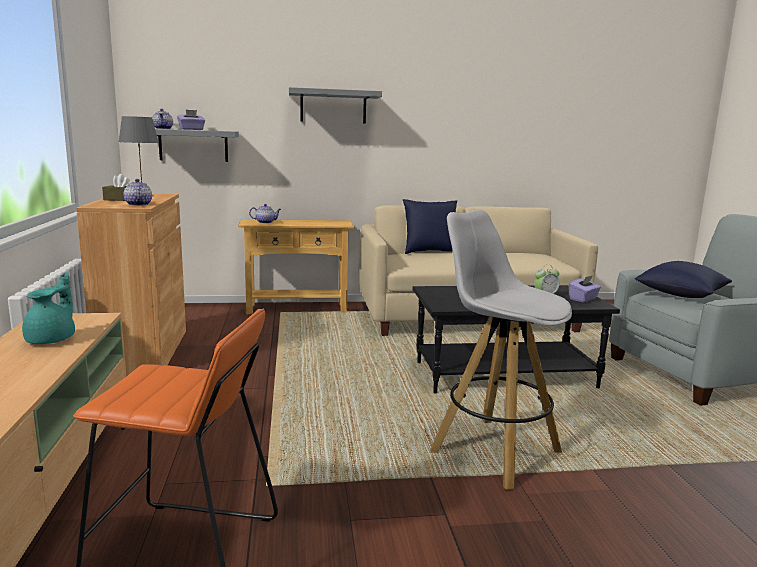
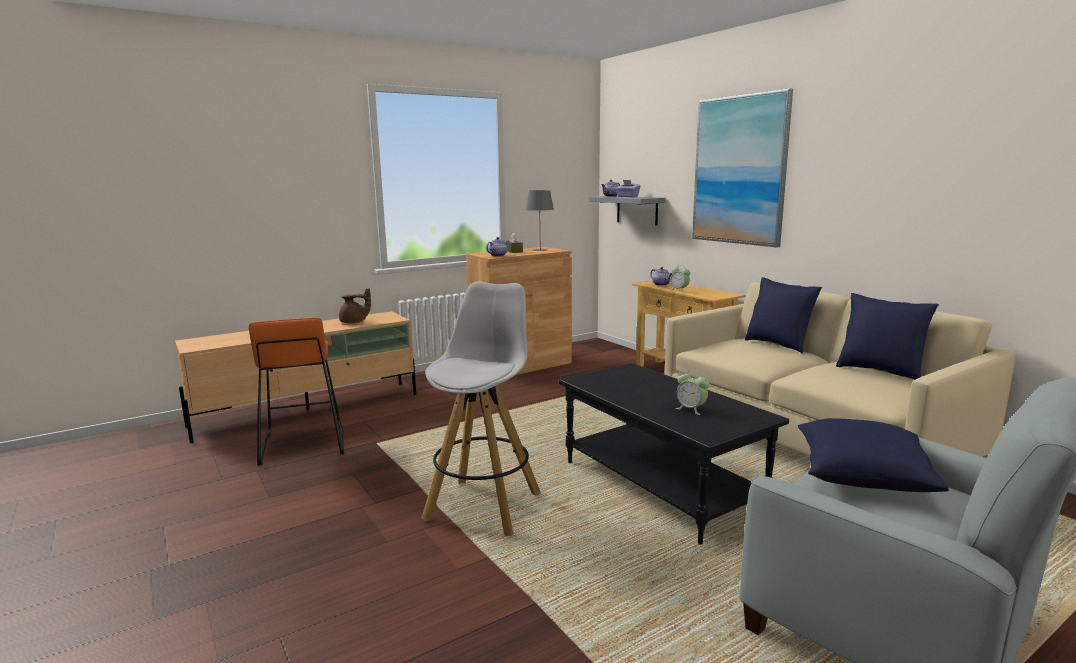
camera: 65 degrees right, 0 degrees up
turquoise teapot [22,272,75,344] -> brown teapot [339,288,371,324]
grey shelf [289,87,382,124] -> picture [692,88,793,247]
purple tissue box [569,275,601,303] -> none
none -> alarm clock [670,268,690,292]
none -> blue pillow [836,293,939,379]

